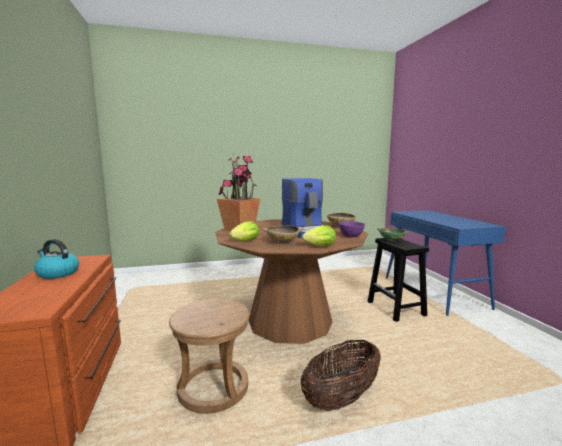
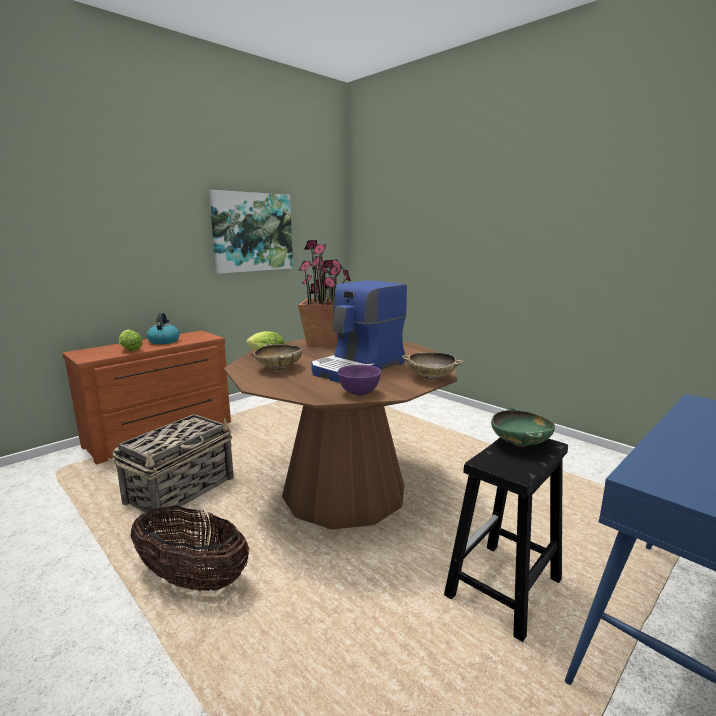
camera: 60 degrees right, 5 degrees up
brown stool [169,299,250,414] -> basket [112,414,234,521]
lettuce [302,225,336,246] -> lettuce moved to [119,329,143,351]
none -> picture [209,190,293,274]

